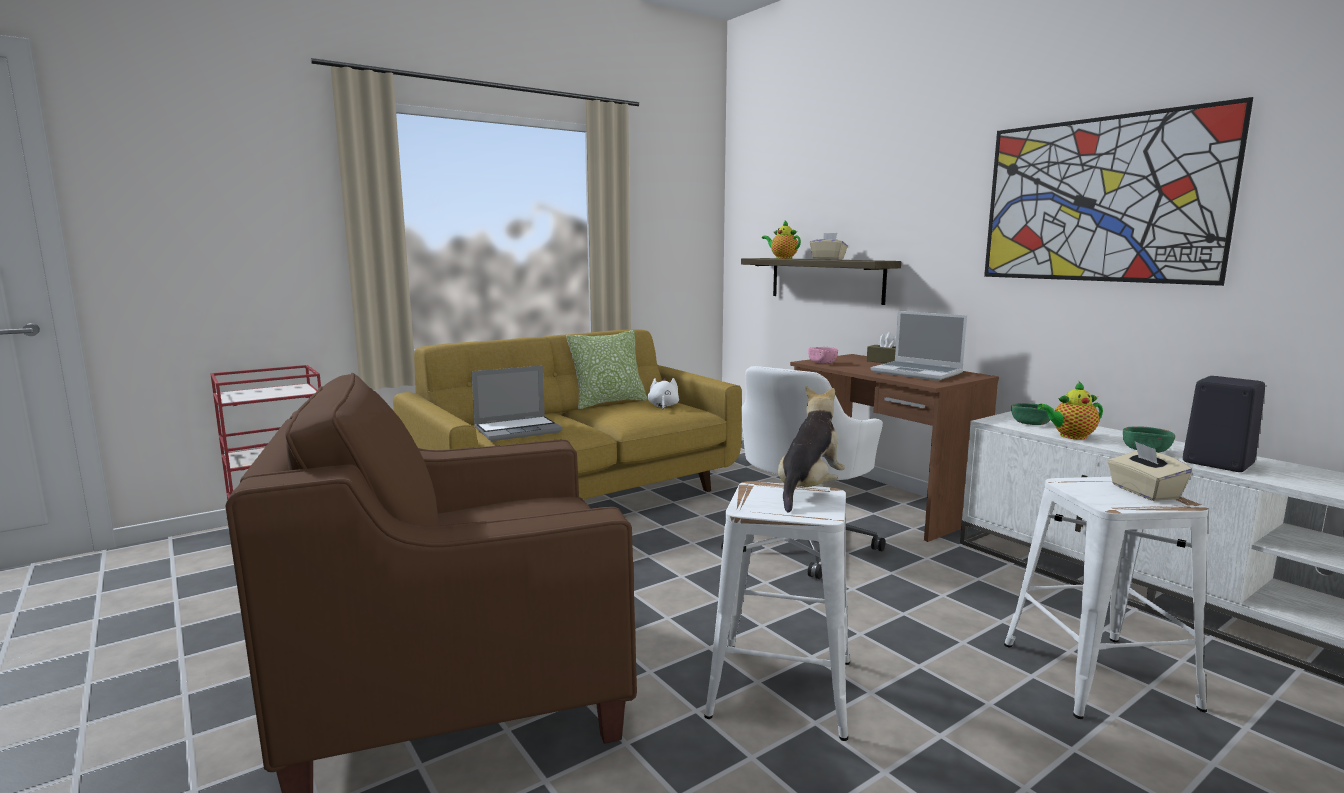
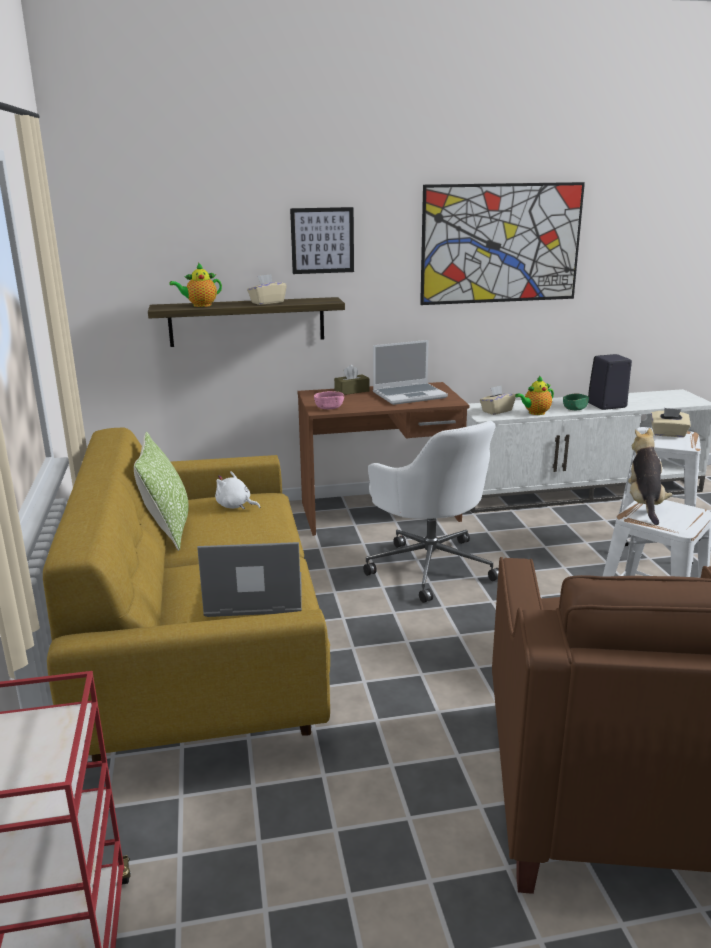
camera: 65 degrees left, 10 degrees up
laptop [471,365,562,441] -> laptop turned 90 degrees counterclockwise [197,542,302,617]
plush toy [778,386,845,512] -> plush toy turned 45 degrees clockwise [628,428,672,525]
green bowl [1011,403,1054,425] -> beige tissue box [480,386,516,415]
teapot [1037,381,1103,440] -> teapot turned 45 degrees clockwise [515,376,554,415]
none -> picture [290,207,354,274]

